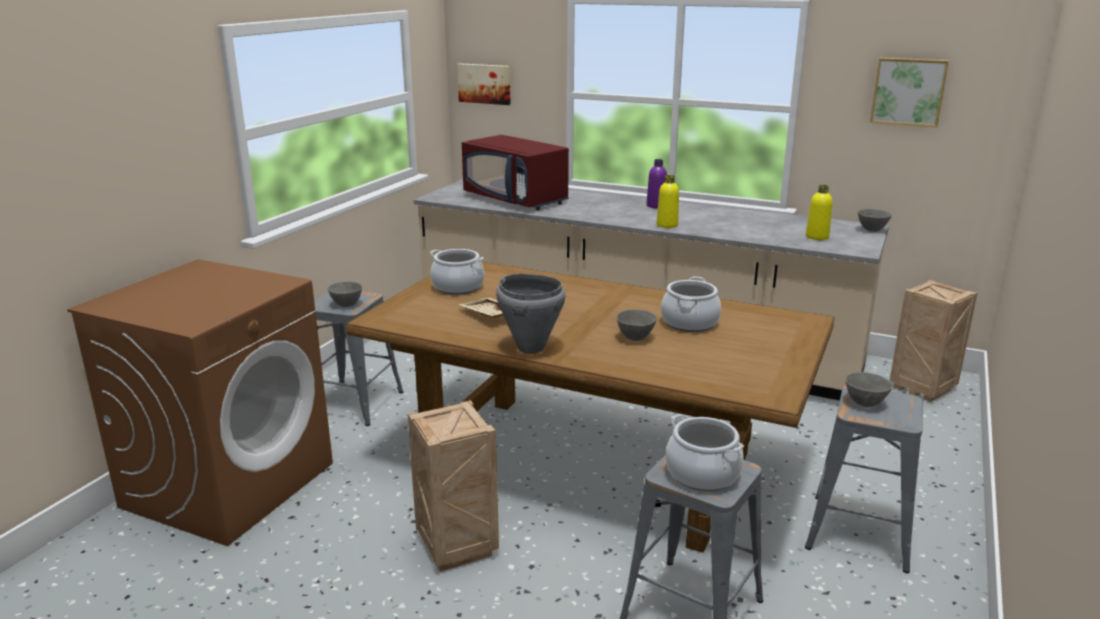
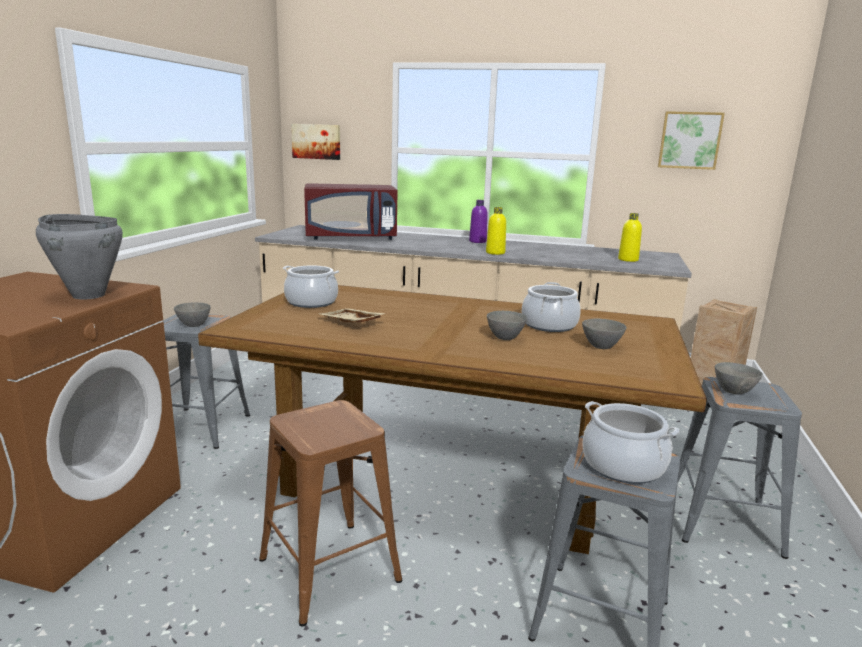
camera: 10 degrees left, 5 degrees down
crate [408,400,499,572] -> brown stool [259,400,402,626]
red microwave [462,135,569,210] -> red microwave turned 45 degrees counterclockwise [304,183,398,240]
grey cooking pot [496,274,566,354] -> grey cooking pot moved to [36,214,123,299]
grey bowl [858,209,892,232] -> grey bowl moved to [582,319,626,349]

